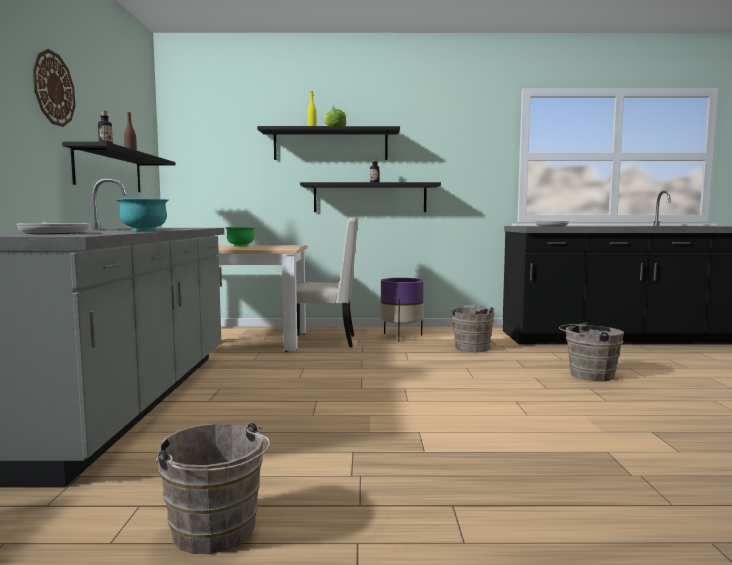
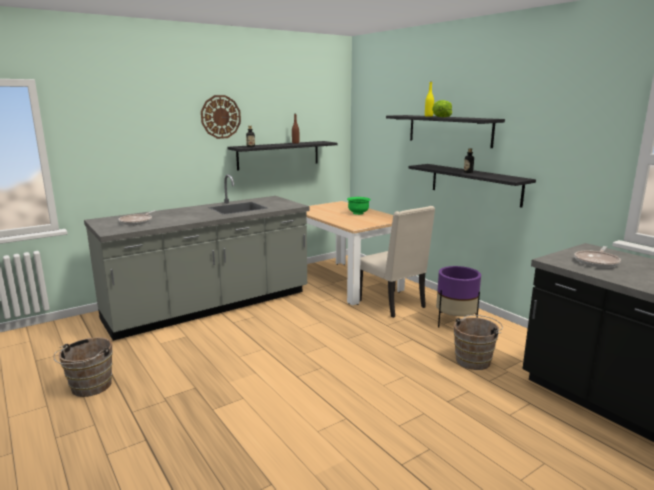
camera: 55 degrees right, 10 degrees up
turquoise bowl [116,199,168,231] -> none
brown bucket [559,322,624,381] -> none

